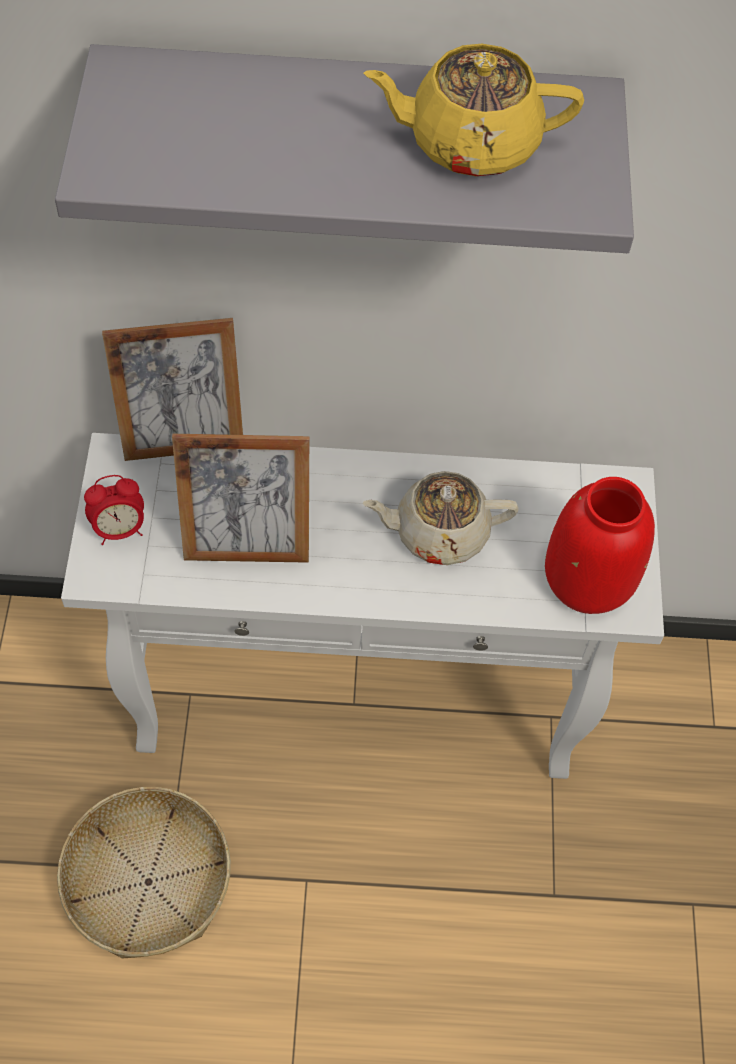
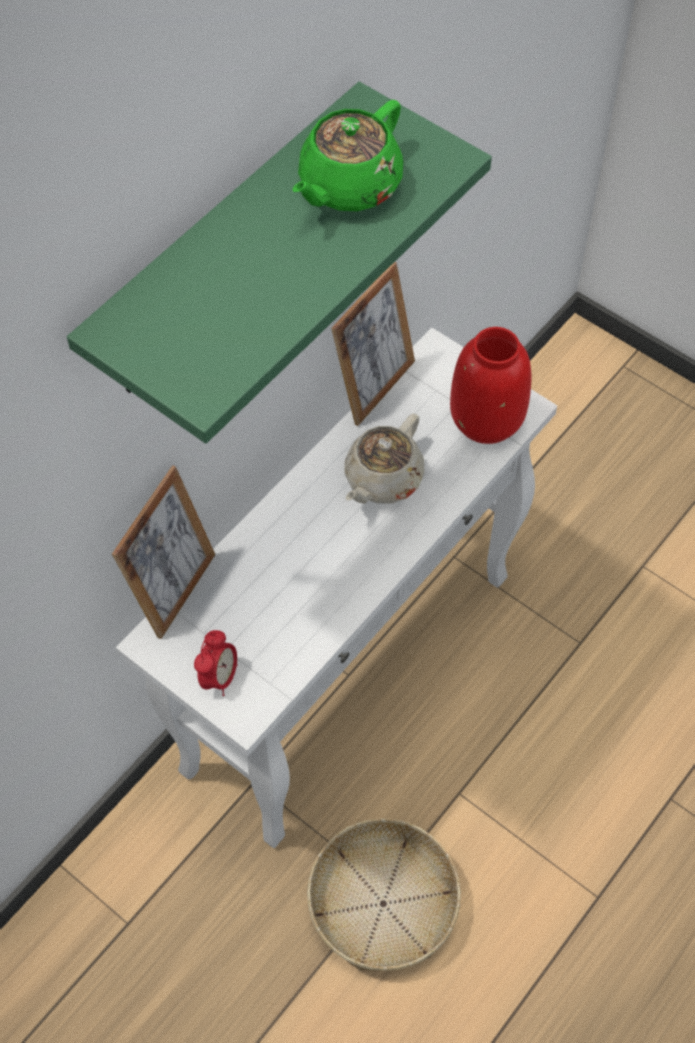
camera: 50 degrees left, 0 degrees up
grey shelf [55,44,634,253] -> green shelf [67,82,492,444]
picture frame [172,434,309,563] -> picture frame moved to [331,262,415,426]
yellow teapot [364,44,584,176] -> green teapot [292,100,403,211]

